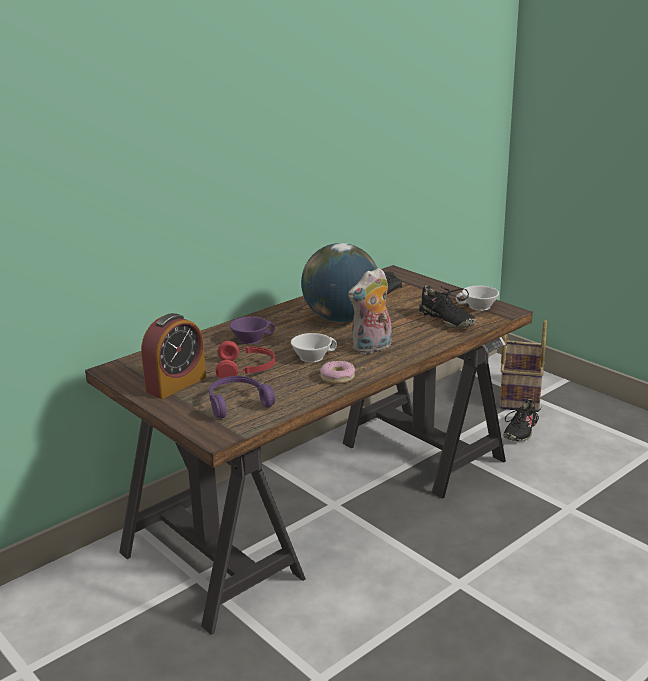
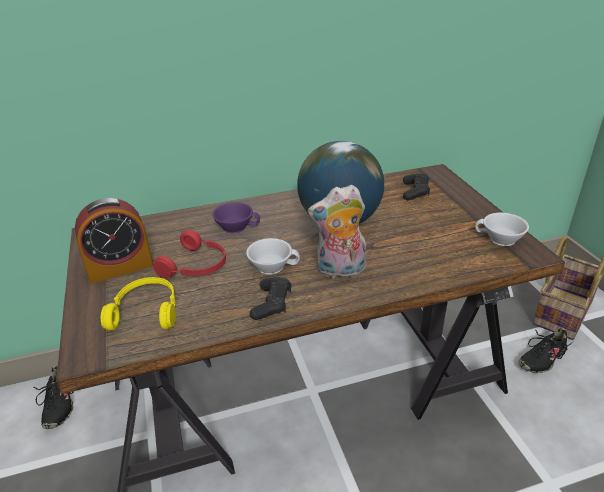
camera: 25 degrees right, 10 degrees up
purple headphones [209,376,275,418] -> yellow headphones [101,277,176,331]
donut [320,361,355,384] -> black game controller [250,277,291,320]
black shoe [419,285,476,329] -> black shoe moved to [33,365,74,429]

